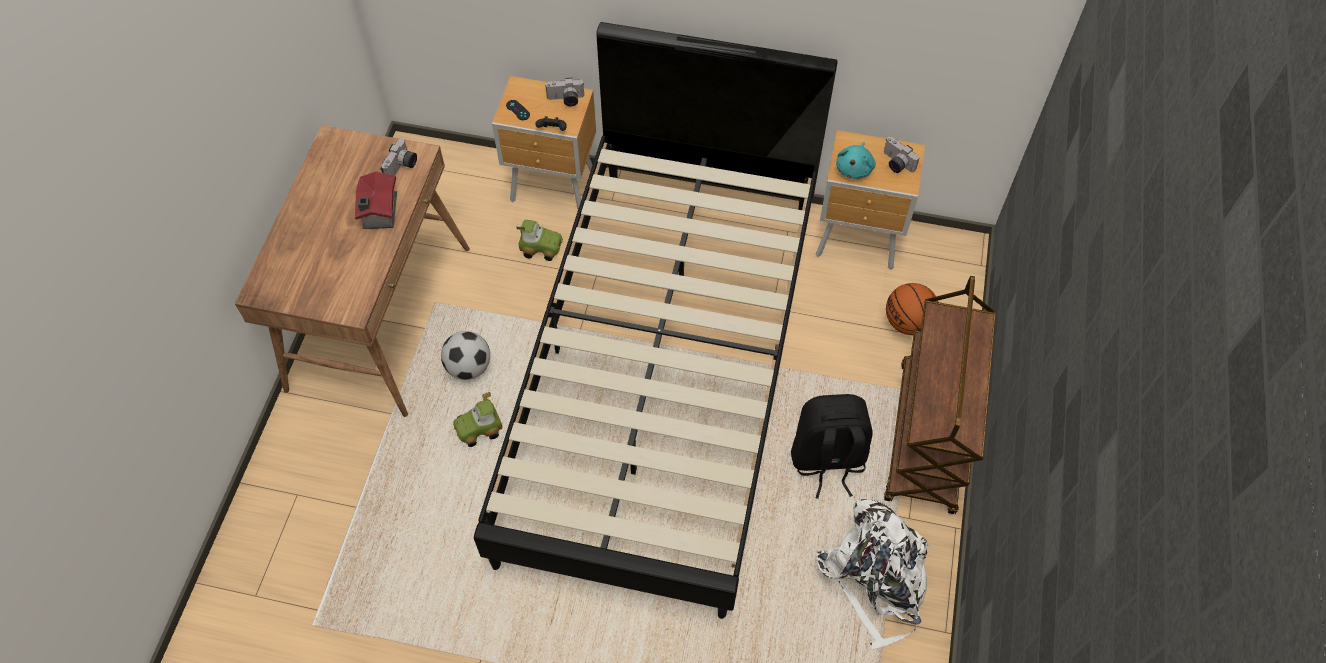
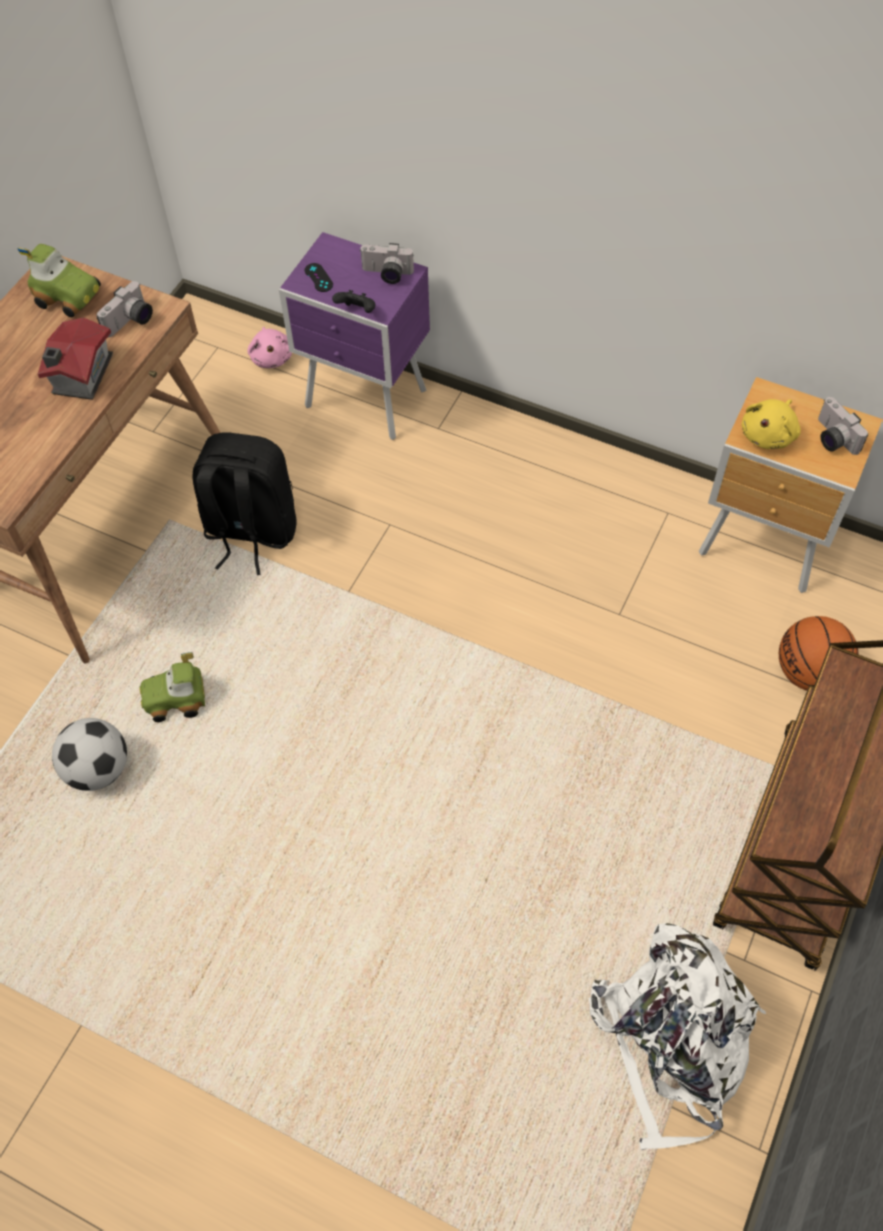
camera: 15 degrees right, 0 degrees up
football [441,331,490,380] -> football moved to [52,718,127,791]
black bed [474,22,838,619] -> none
brown nightstand [492,76,596,209] -> purple nightstand [279,232,430,440]
toy car [516,220,563,261] -> toy car moved to [17,244,101,317]
black backpack [791,394,872,499] -> black backpack moved to [192,432,297,575]
turquoise plush toy [836,142,876,179] -> yellow plush toy [741,399,801,449]
none -> pink plush toy [247,327,292,368]

